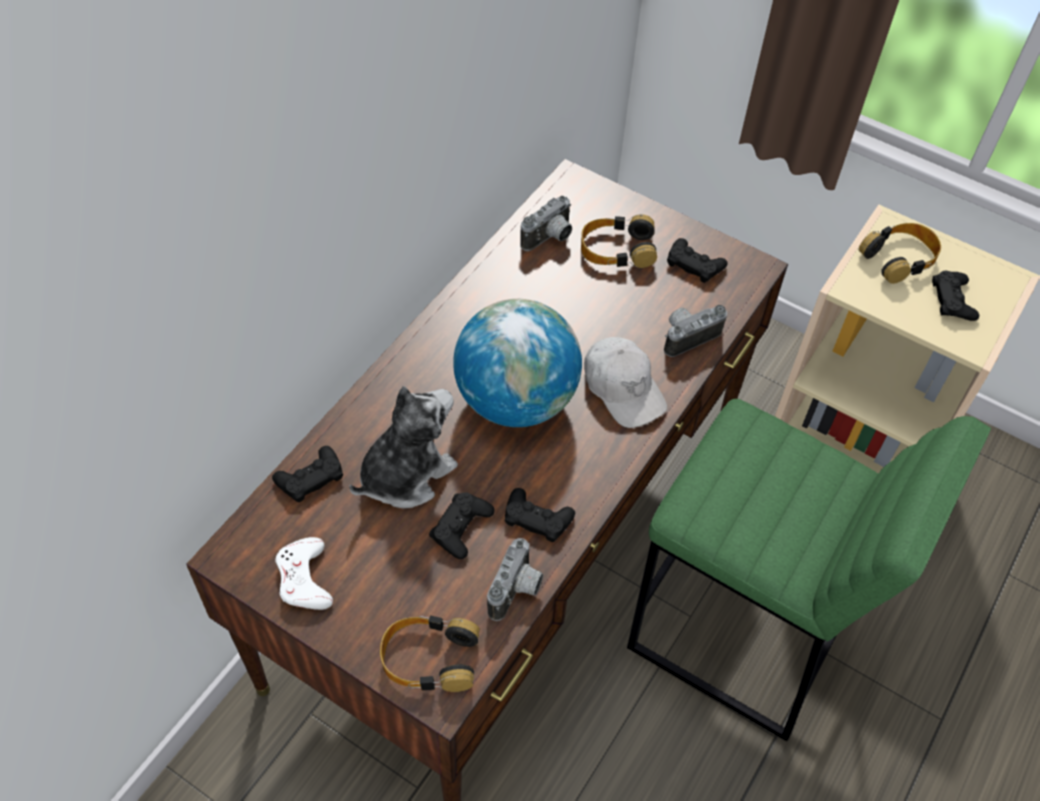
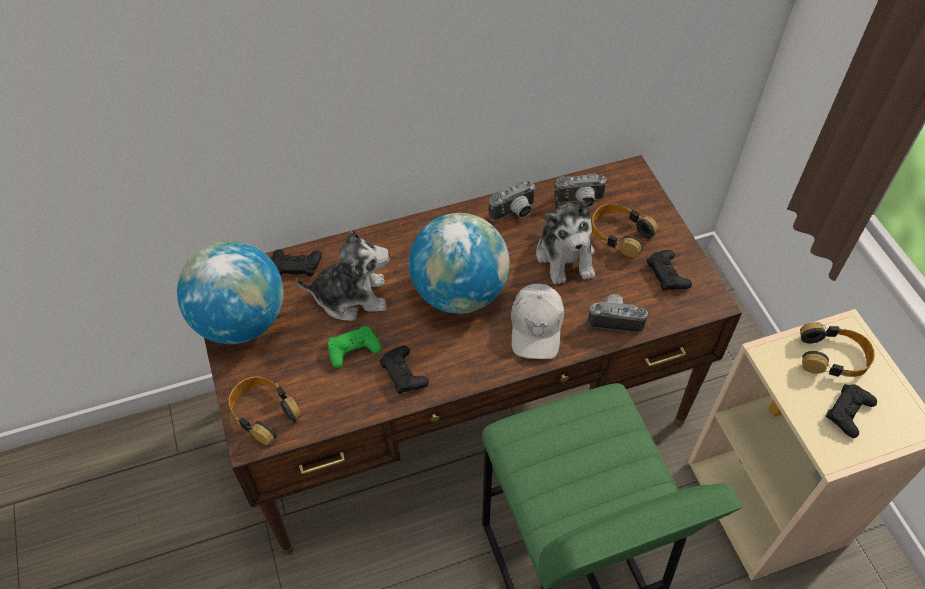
camera: 40 degrees right, 0 degrees up
white game controller [275,537,333,610] -> globe [177,241,284,344]
black game controller [429,492,494,559] -> green game controller [328,325,382,368]
camera [487,538,543,621] -> camera moved to [489,181,536,221]
none -> plush toy [536,196,595,285]

